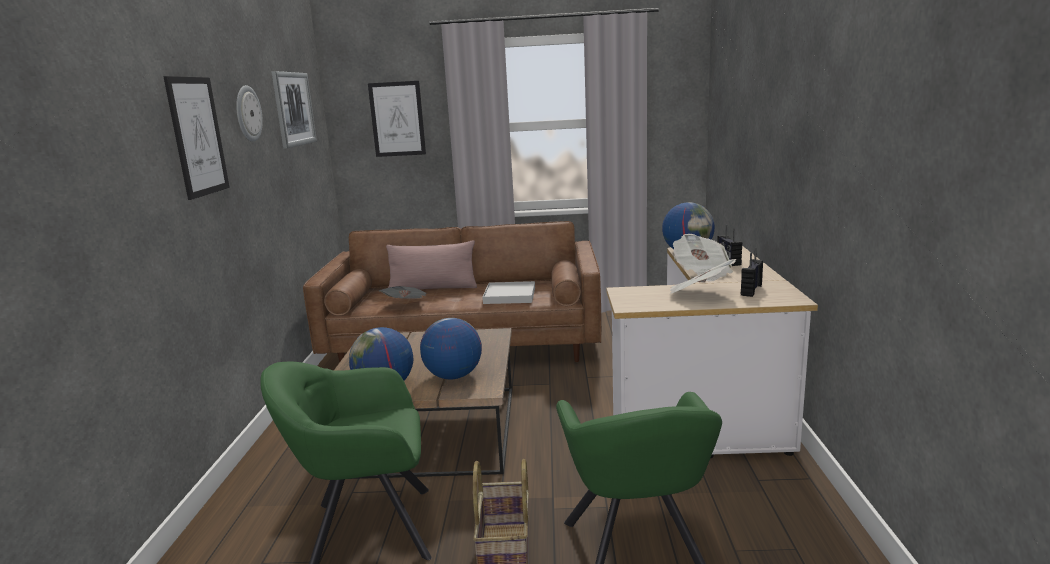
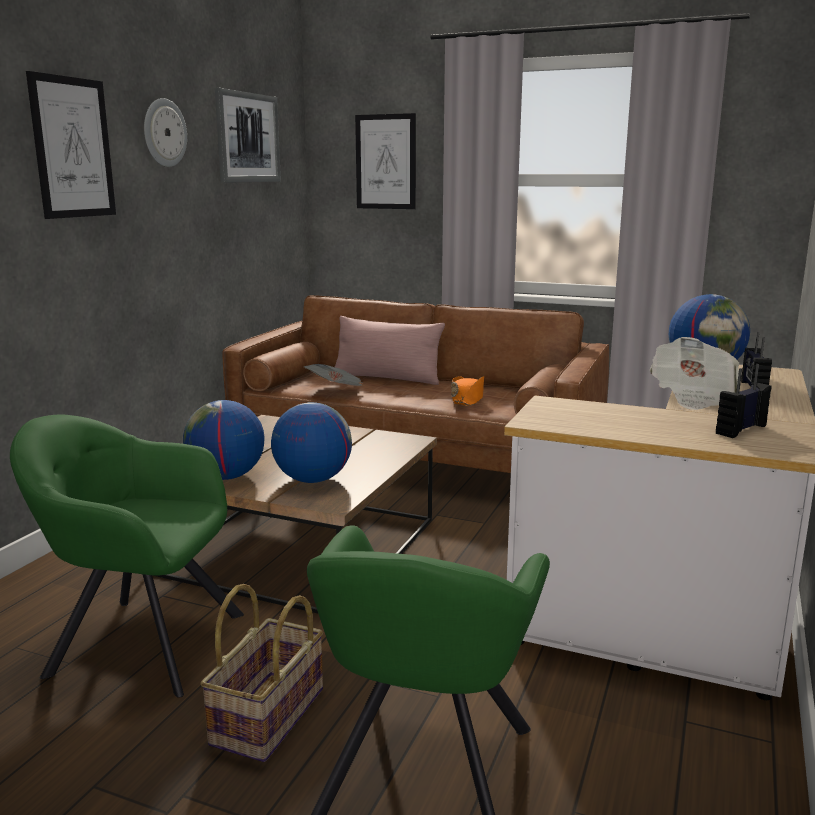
camera: 20 degrees right, 0 degrees up
white tray [483,281,535,304] -> orange hat [451,376,484,406]
newspaper [669,259,736,295] -> none

